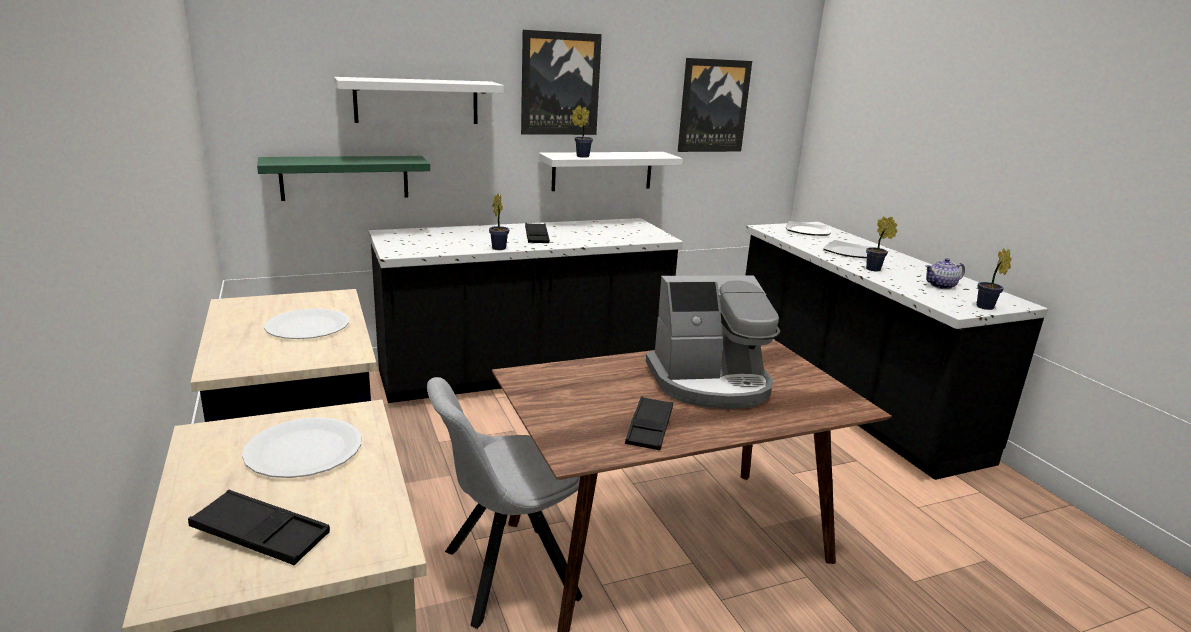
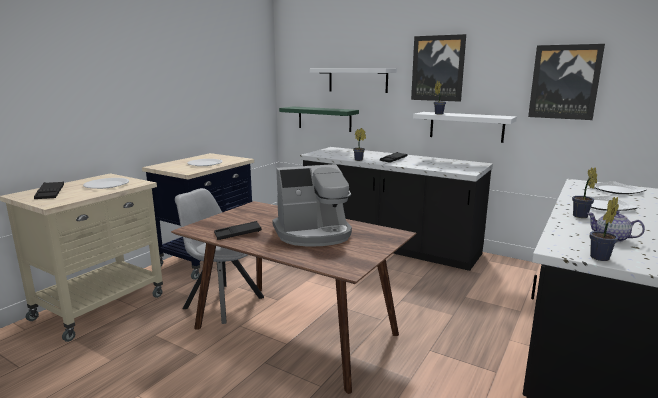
camera: 55 degrees right, 5 degrees down
coffee machine [646,275,780,409] -> coffee machine turned 60 degrees counterclockwise [272,164,352,246]

